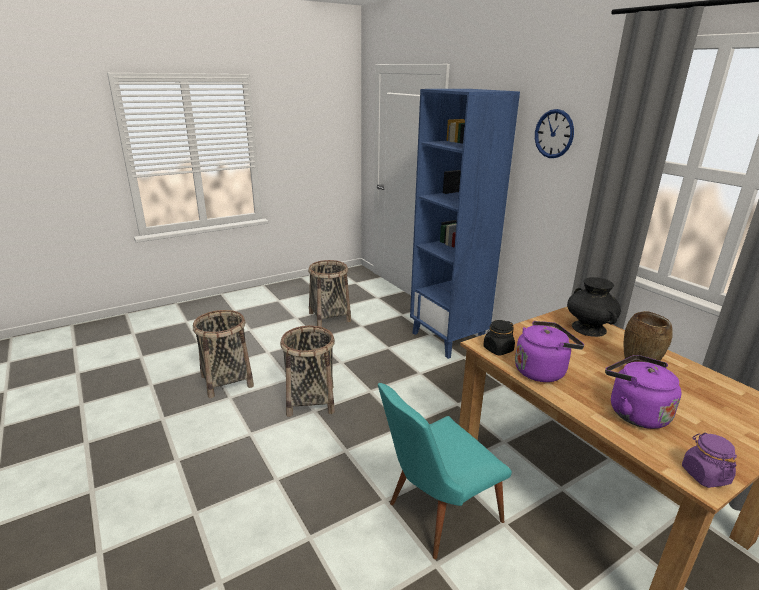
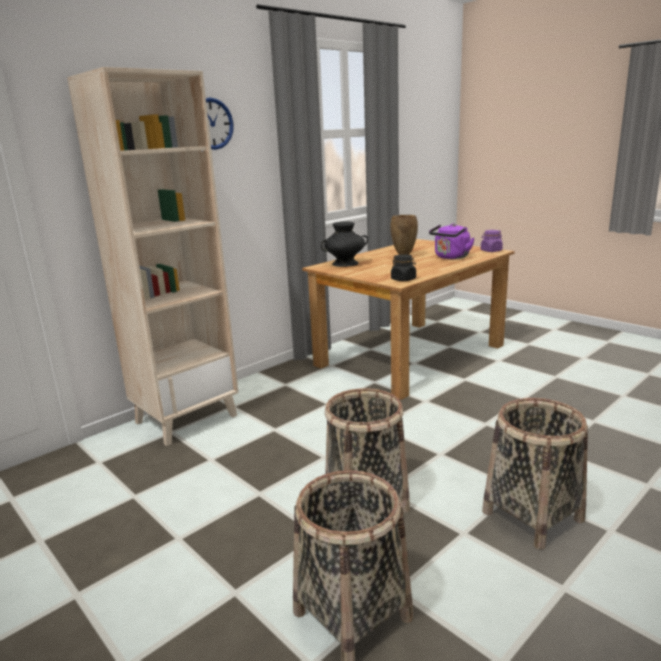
camera: 100 degrees left, 5 degrees down
basket [308,260,351,327] -> basket moved to [482,398,588,550]
turquoise chair [378,383,512,559] -> none
blue bookcase [410,89,520,359] -> beige bookcase [67,67,239,446]
purple kettle [515,321,584,382] -> none

